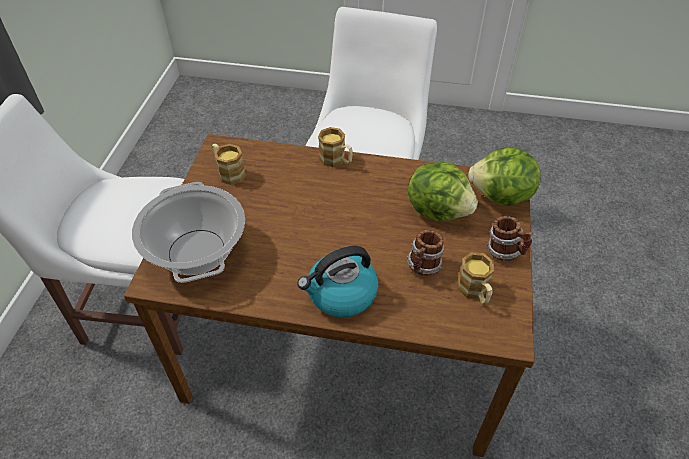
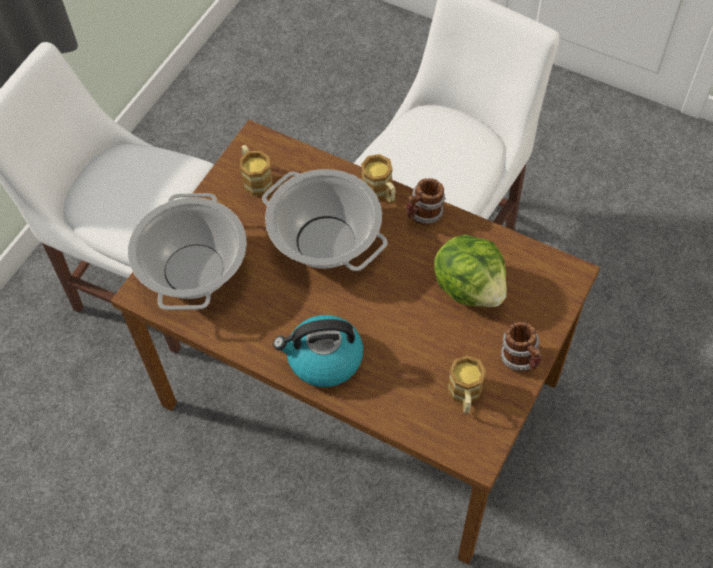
camera: 20 degrees right, 10 degrees up
mug [407,230,444,276] -> mug moved to [406,178,446,225]
lettuce [468,148,541,206] -> none
none -> cooking pot [262,169,388,271]

